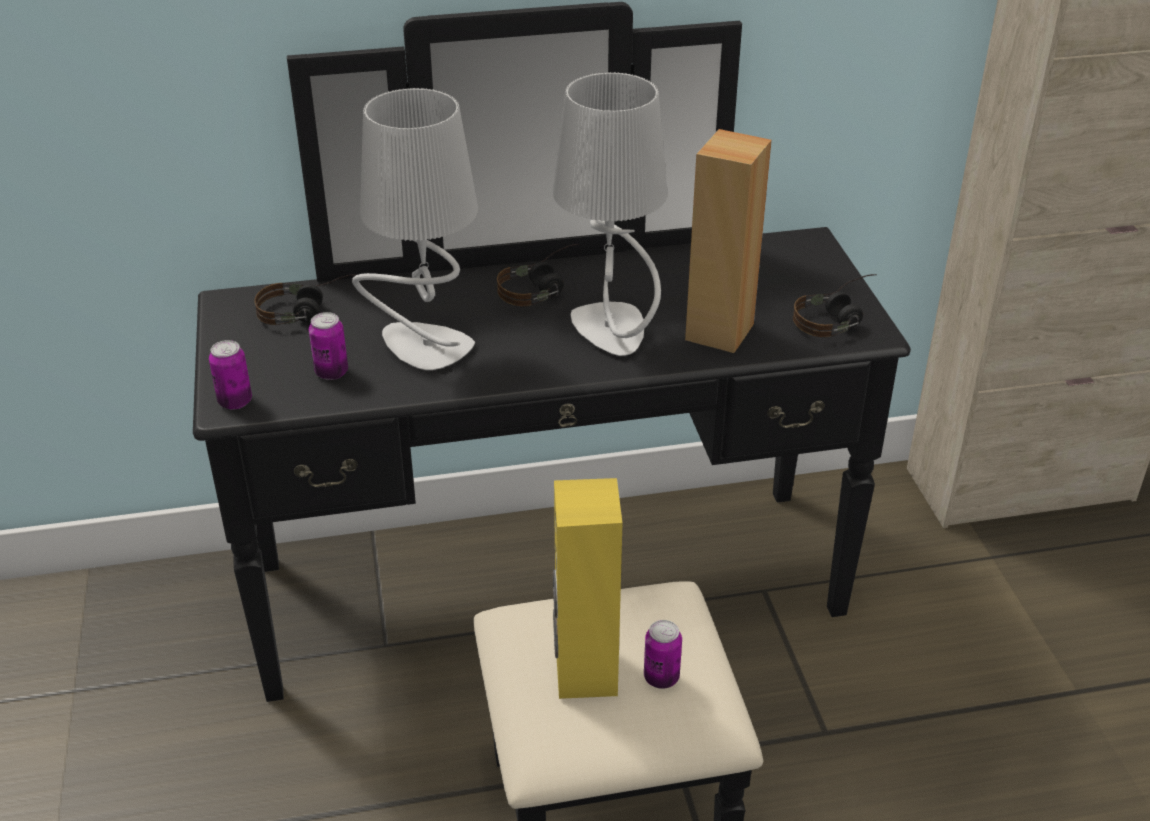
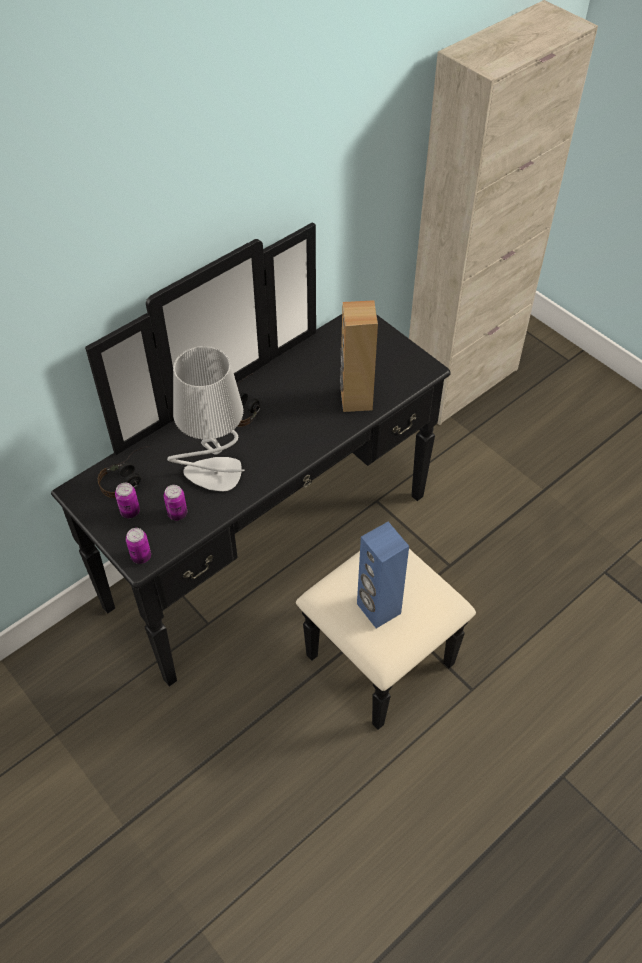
camera: 30 degrees left, 15 degrees up
grey table lamp [553,72,668,356] -> none
yellow speaker [553,478,622,699] -> blue speaker [357,522,409,628]
can [644,620,682,689] -> can moved to [115,483,140,518]
headphones [793,274,877,337] -> none

